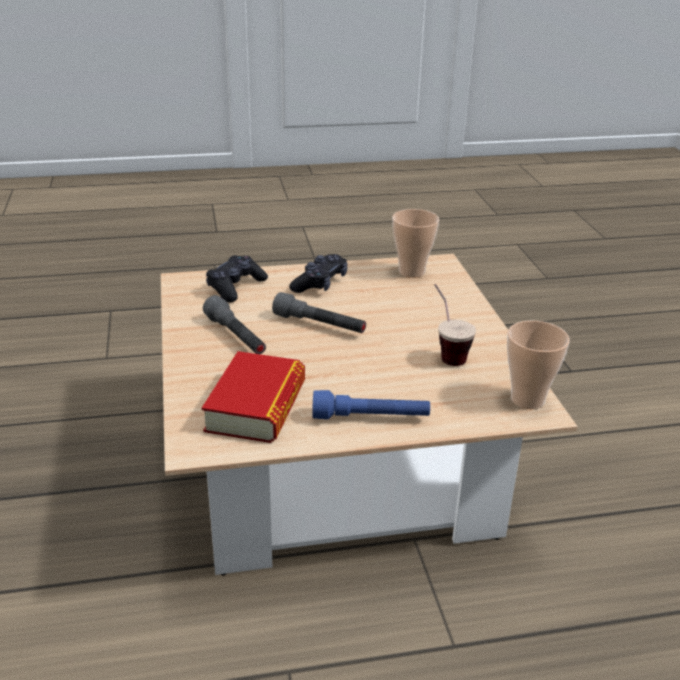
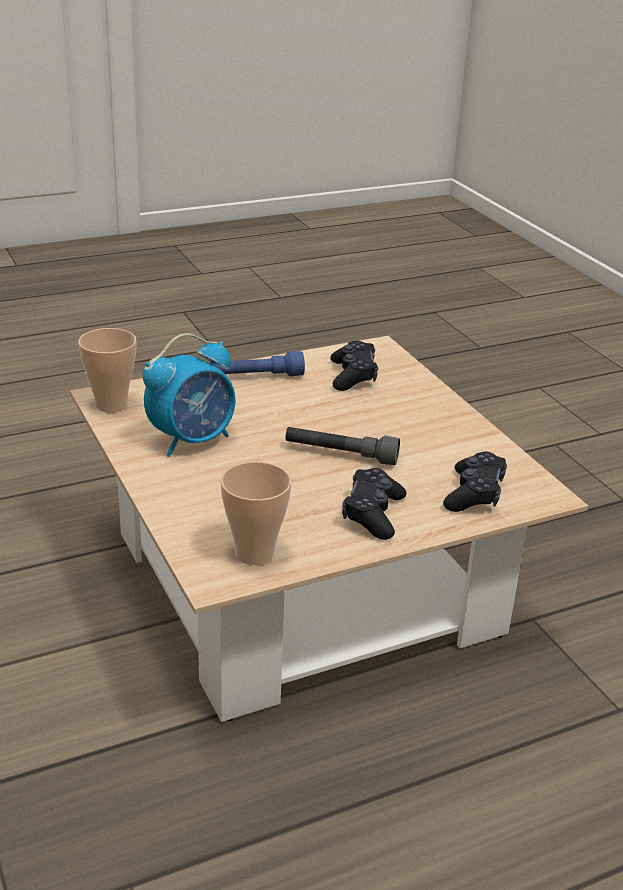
camera: 165 degrees right, 0 degrees up
book [202,351,305,443] -> black game controller [330,341,378,391]
grey flashlight [203,295,266,354] -> none
cup [434,284,476,366] -> alarm clock [143,333,235,457]

